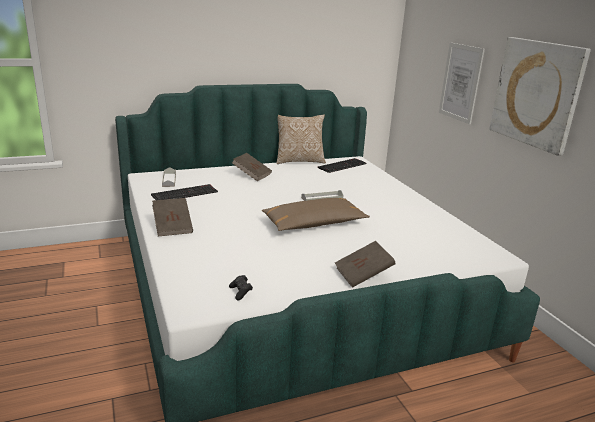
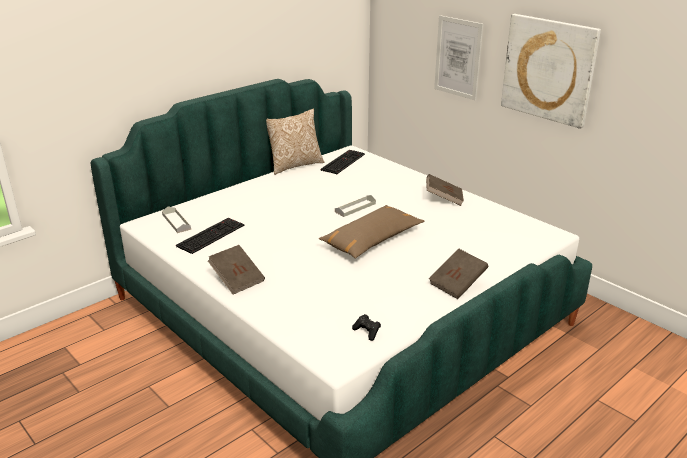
camera: 20 degrees left, 5 degrees up
brown book [232,153,272,181] -> brown book moved to [426,174,464,206]

